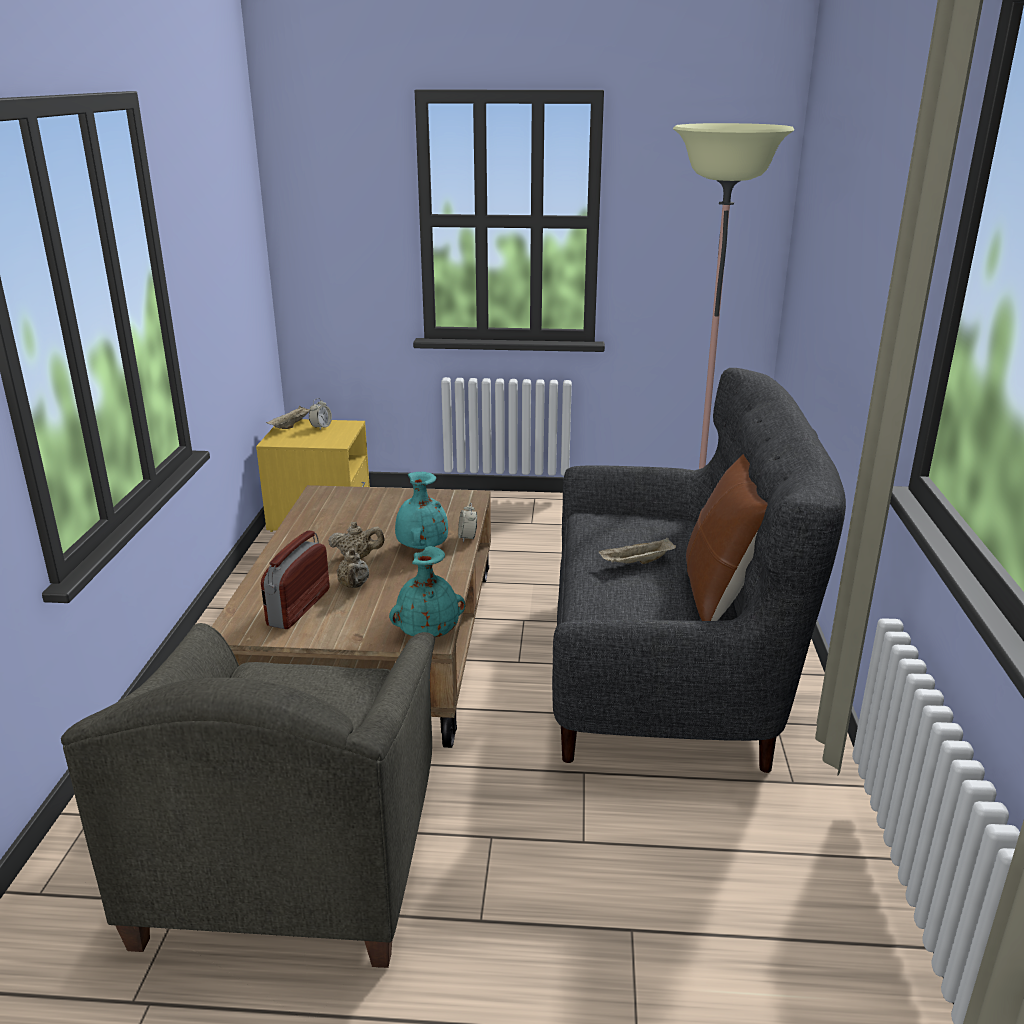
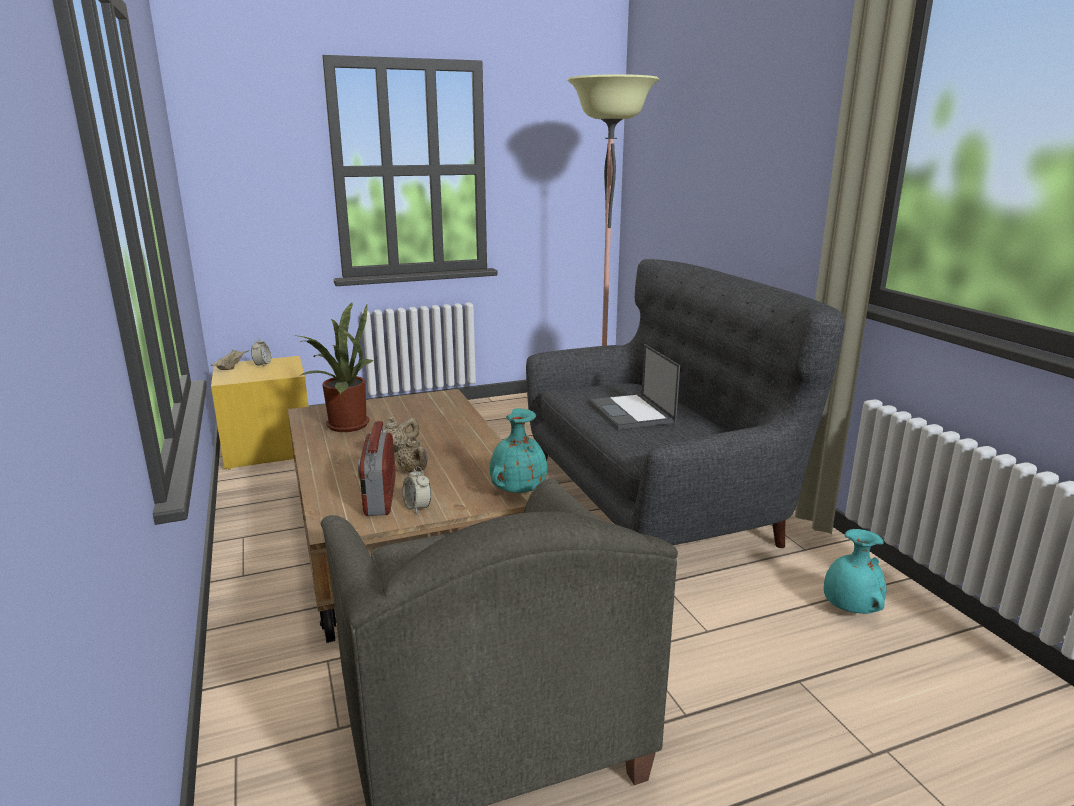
camera: 25 degrees left, 5 degrees down
turquoise vase [395,472,448,549] -> turquoise vase moved to [824,529,886,614]
alarm clock [458,502,477,543] -> alarm clock moved to [402,466,431,514]
beige tray [599,538,676,564] -> laptop [589,344,680,430]
brown pillow [686,454,768,621] -> none
none -> potted plant [294,302,375,432]

